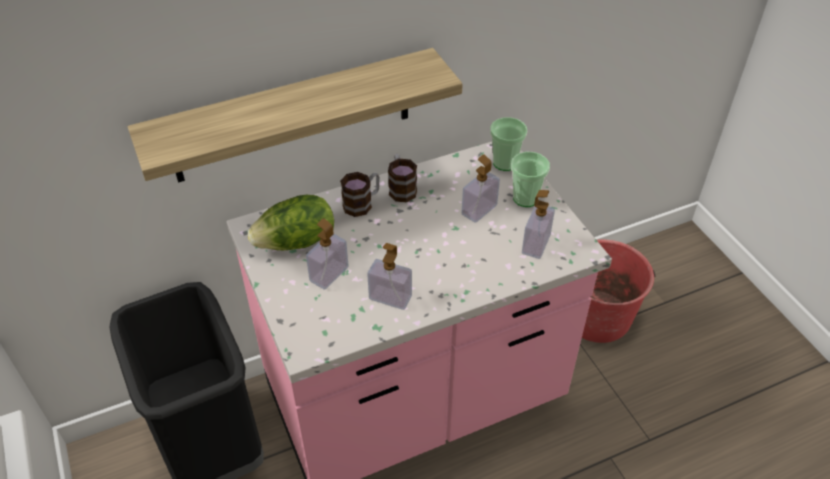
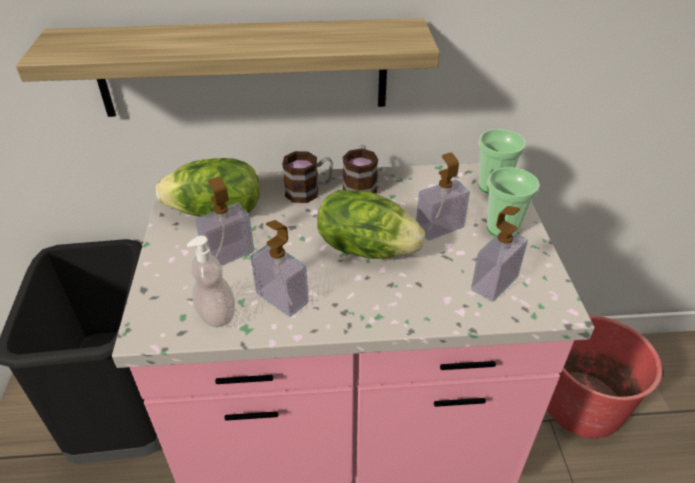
camera: 20 degrees right, 5 degrees down
none -> soap dispenser [187,236,235,327]
none -> lettuce [317,190,425,259]

